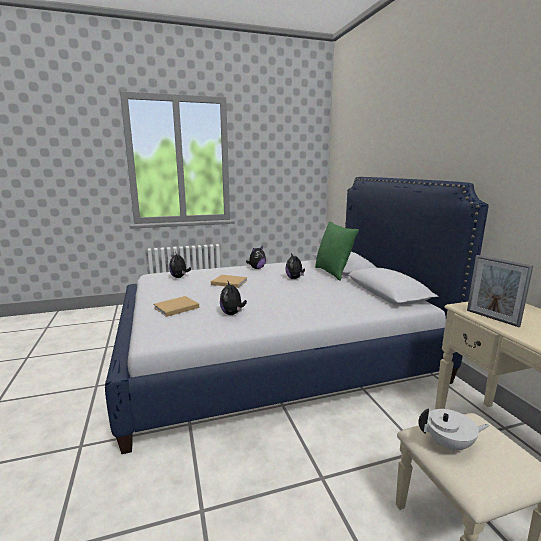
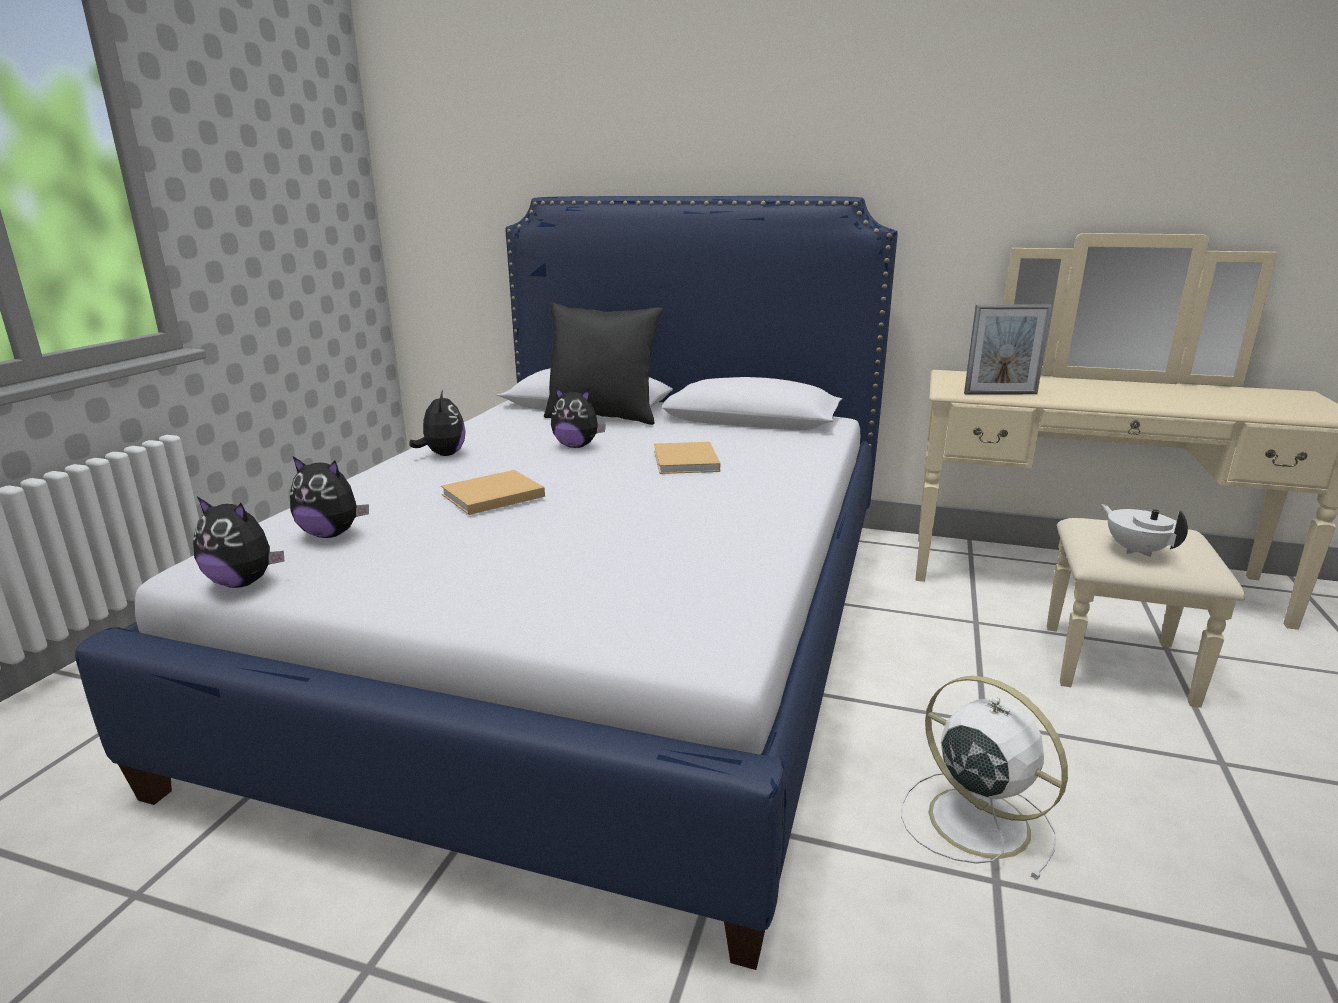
camera: 55 degrees left, 5 degrees up
beige book [154,296,199,317] -> beige book moved to [654,442,720,474]
plush toy [220,281,247,315] -> plush toy moved to [193,497,284,588]
green pillow [315,221,359,281] -> black pillow [544,303,663,425]
white teapot [418,408,490,454] -> white teapot turned 60 degrees counterclockwise [1101,504,1188,557]
none -> white fan [901,676,1068,880]

